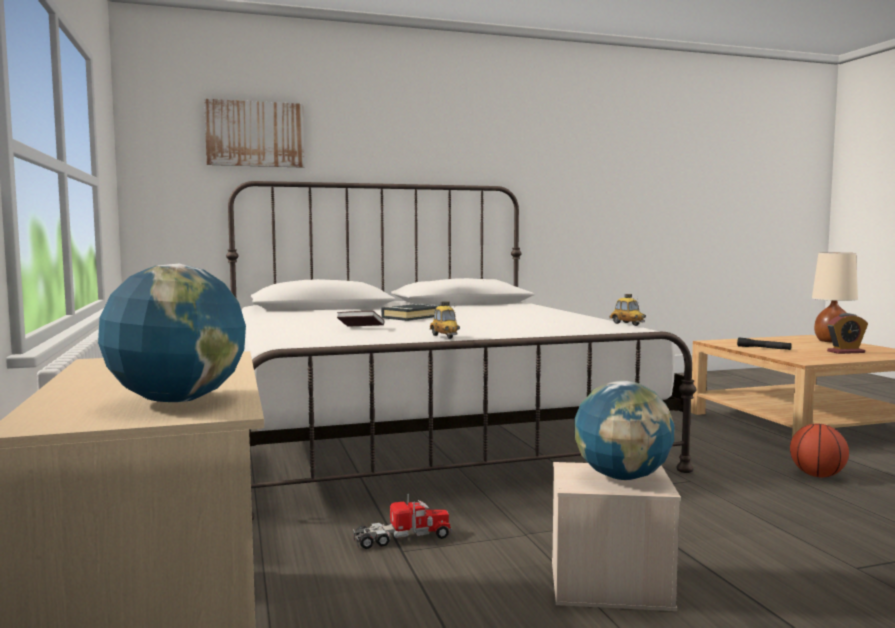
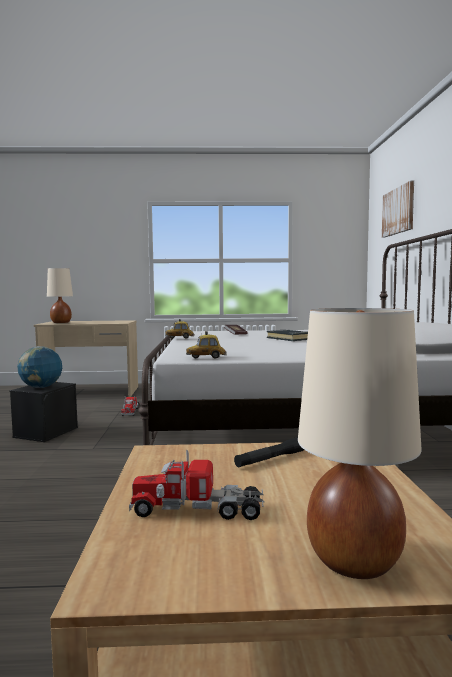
camera: 105 degrees right, 0 degrees up
globe [98,264,246,402] -> beige table lamp [47,268,73,323]
beige storage box [552,462,681,611] -> black storage box [10,382,78,442]
basketball [790,423,849,477] -> none
alarm clock [827,313,868,354] -> toy truck [129,450,264,520]

